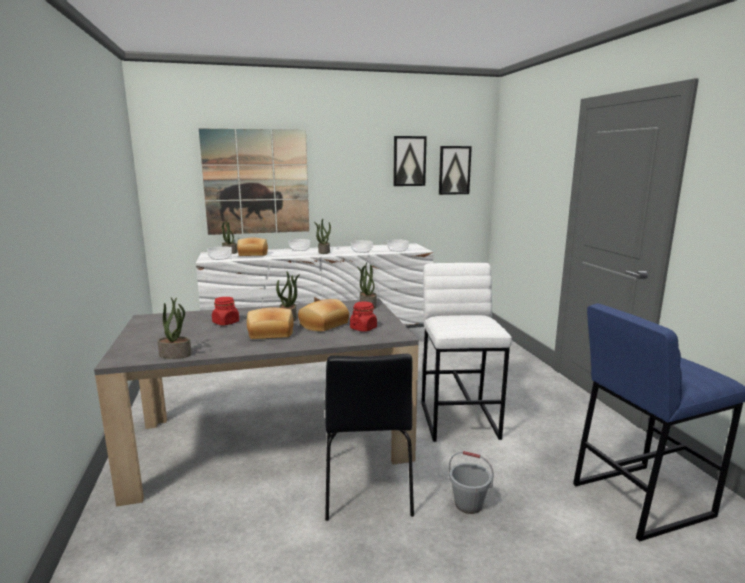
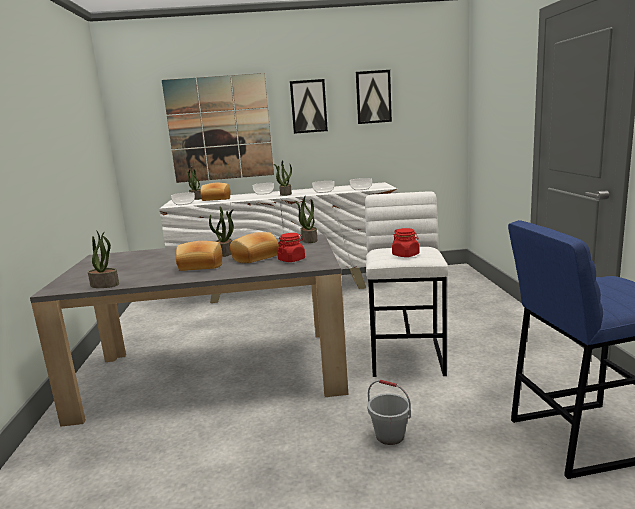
camera: 10 degrees right, 0 degrees up
red jar [212,297,239,325] -> red jar moved to [392,228,419,257]
black chair [325,354,414,521] -> none
picture [439,146,472,195] -> picture moved to [290,79,328,134]

